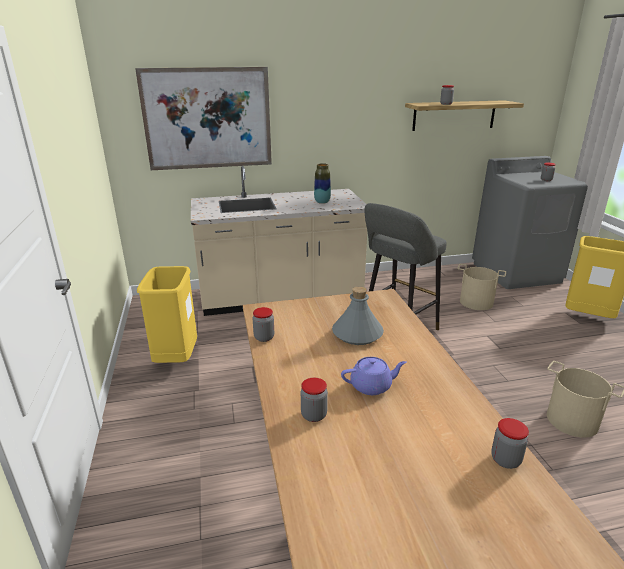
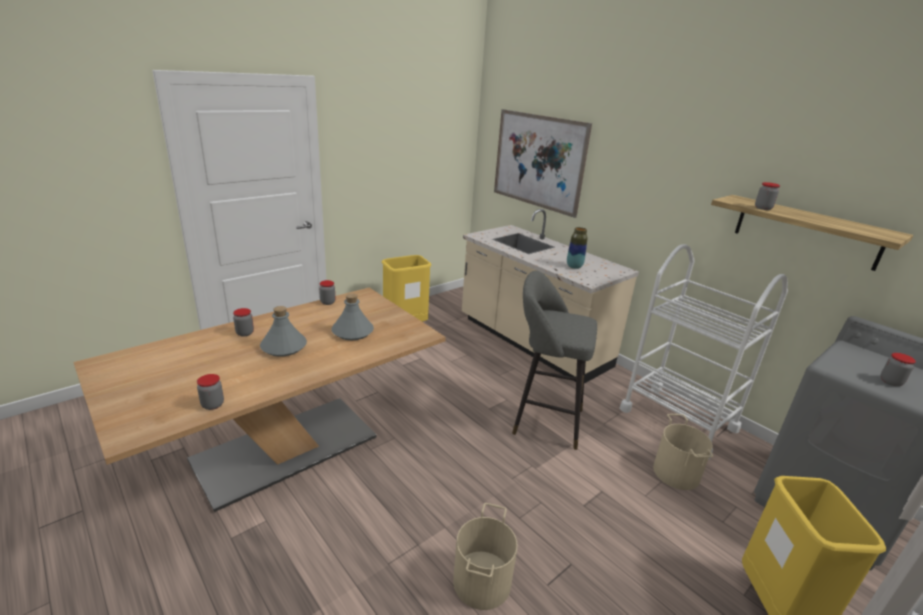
camera: 60 degrees right, 0 degrees up
purple teapot [341,357,406,395] -> grey bottle [260,306,307,357]
none -> white cart [619,244,788,460]

